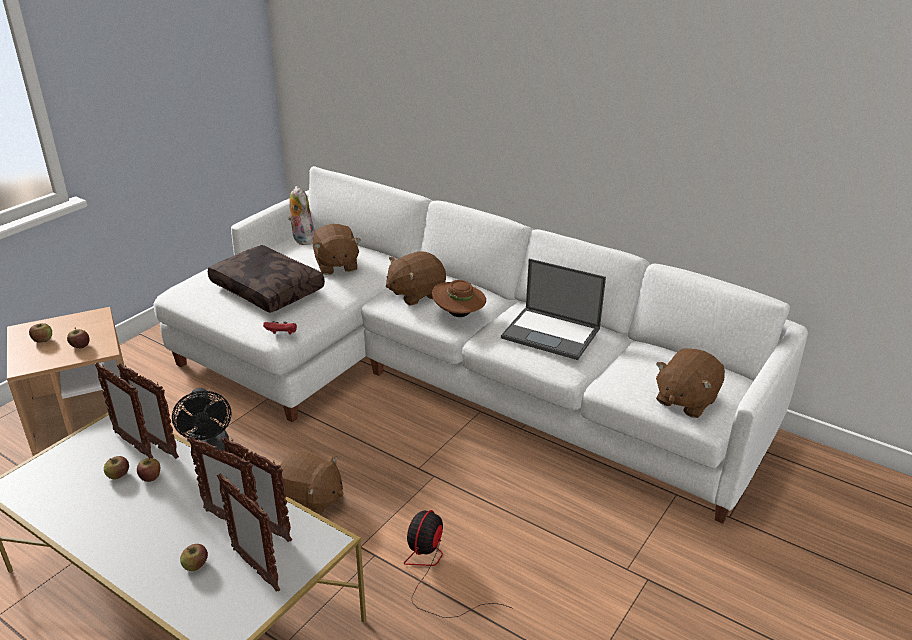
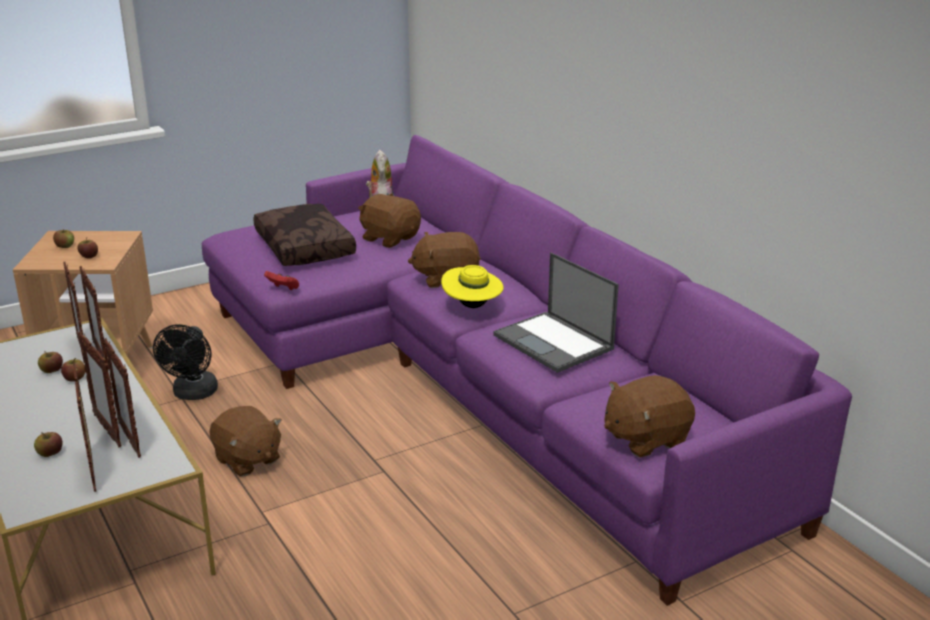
camera: 25 degrees right, 5 degrees down
white sofa [153,166,808,524] -> purple sofa [202,135,852,606]
brown plush toy [313,224,361,275] -> brown plush toy turned 120 degrees clockwise [358,193,421,248]
fan [404,510,511,618] -> none
brown hat [432,280,486,317] -> yellow hat [441,265,504,308]

